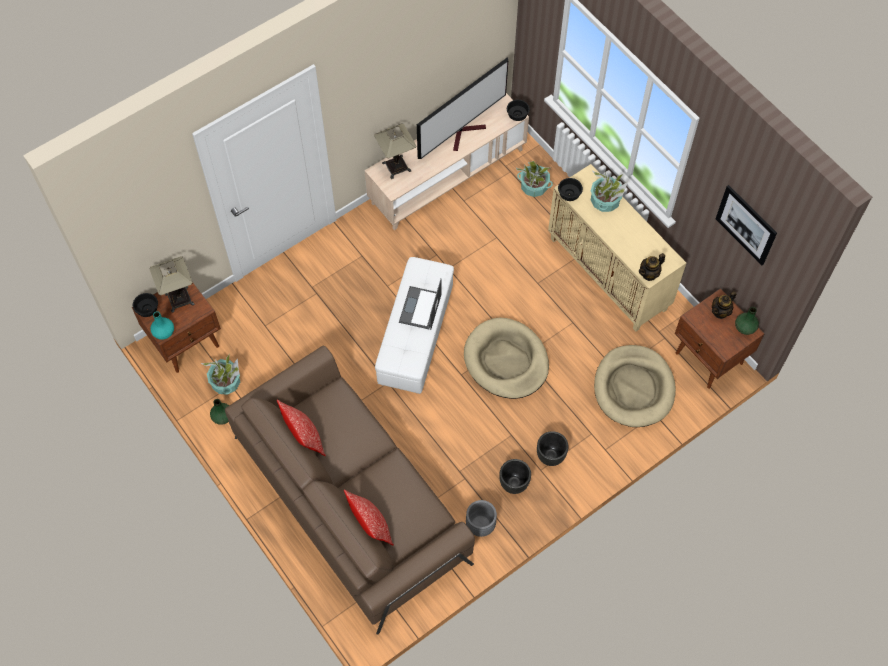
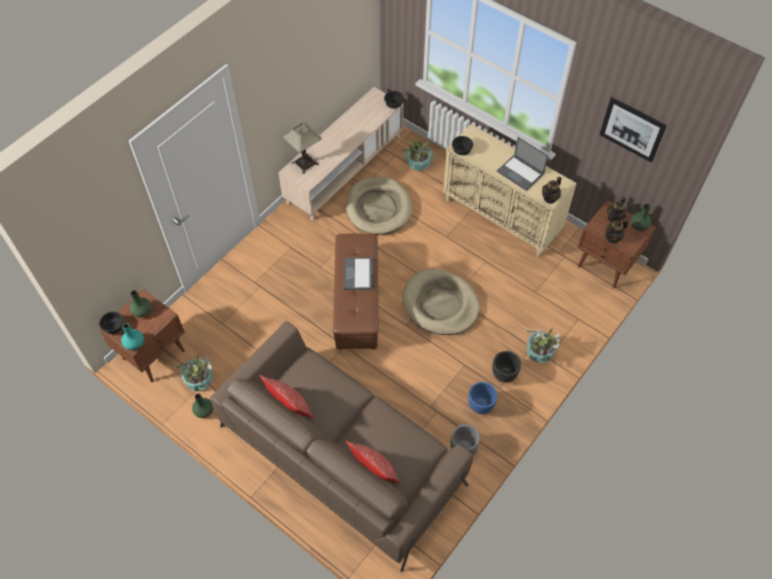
camera: 15 degrees left, 5 degrees down
table lamp [149,256,195,313] -> green vase [129,290,151,317]
white ottoman [375,257,454,394] -> brown ottoman [333,234,378,350]
television [417,57,508,159] -> none
black planter [499,459,531,494] -> blue planter [468,382,497,414]
potted plant [591,171,628,212] -> potted plant moved to [525,328,559,363]
beige dog bed [594,345,676,427] -> beige dog bed moved to [346,177,412,235]
none -> laptop [497,137,548,191]
none -> teapot [605,219,629,244]

